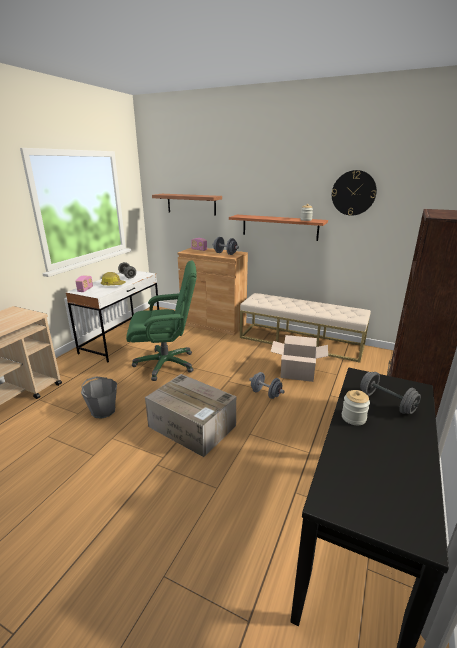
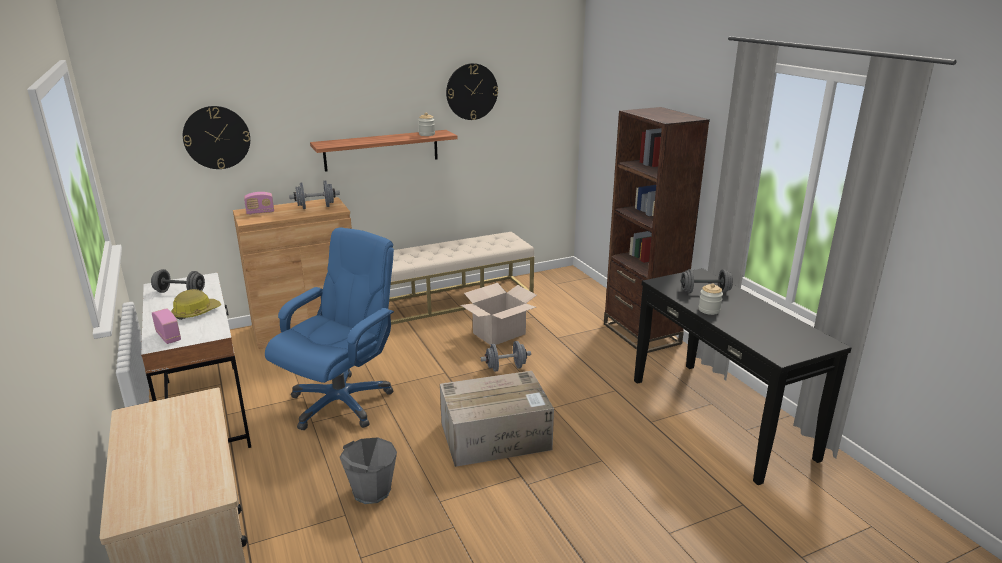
camera: 50 degrees left, 0 degrees up
green office chair [126,260,197,381] -> blue office chair [265,227,394,430]
shelf [152,194,222,216] -> wall clock [183,106,250,169]

